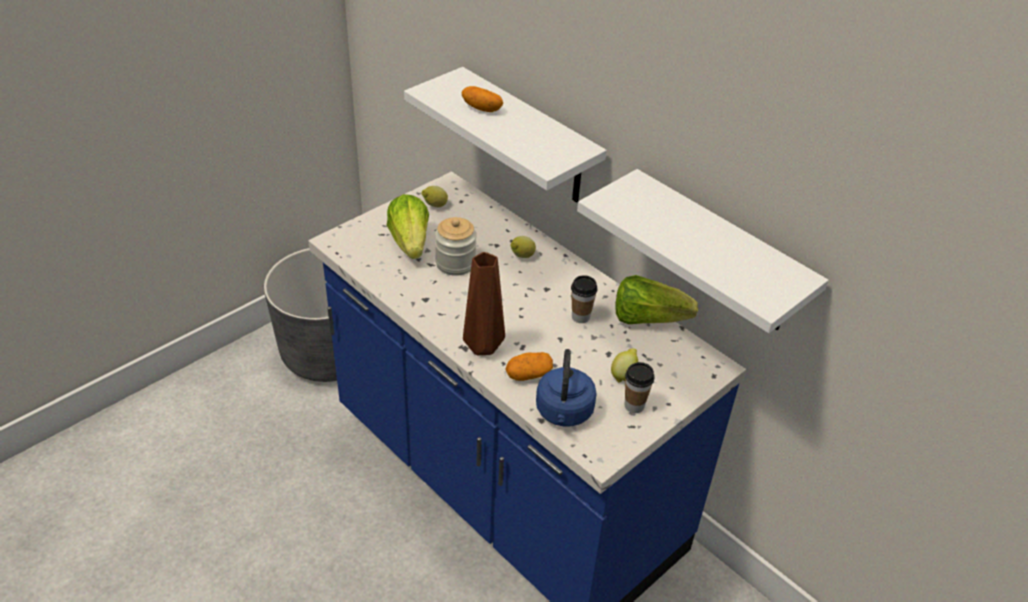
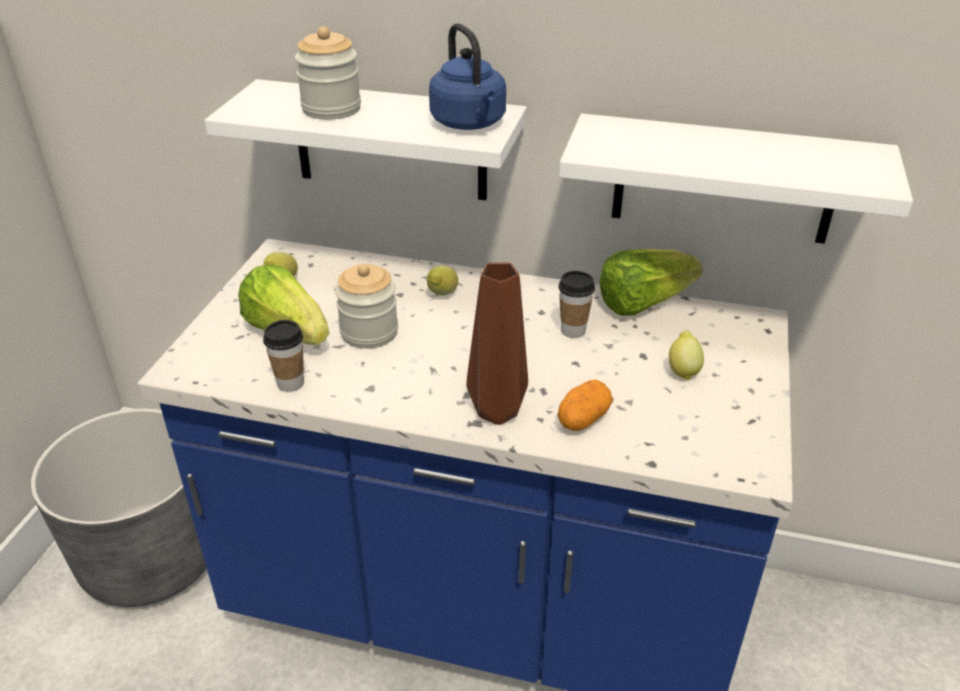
camera: 30 degrees left, 5 degrees down
potato [462,86,503,112] -> jar [295,27,361,120]
blue kettle [536,349,597,427] -> blue kettle moved to [429,23,506,130]
cup [625,362,654,413] -> cup moved to [263,320,304,392]

